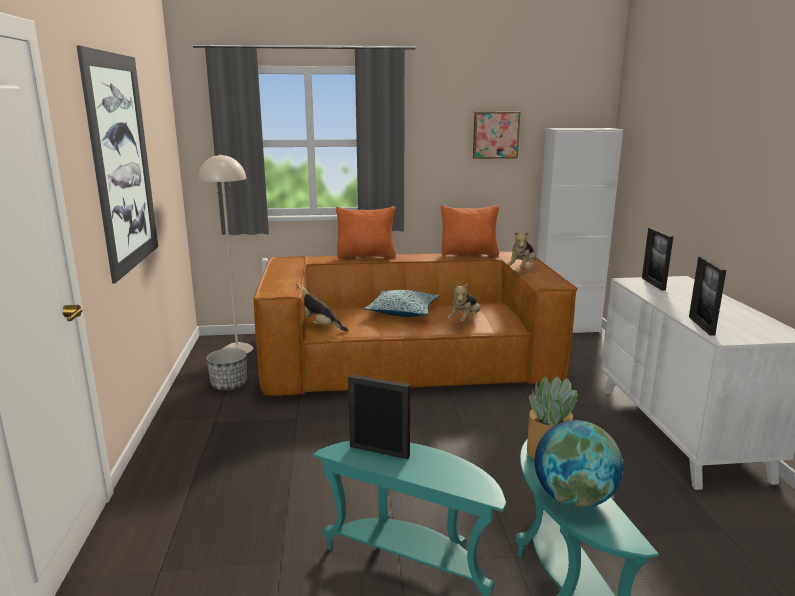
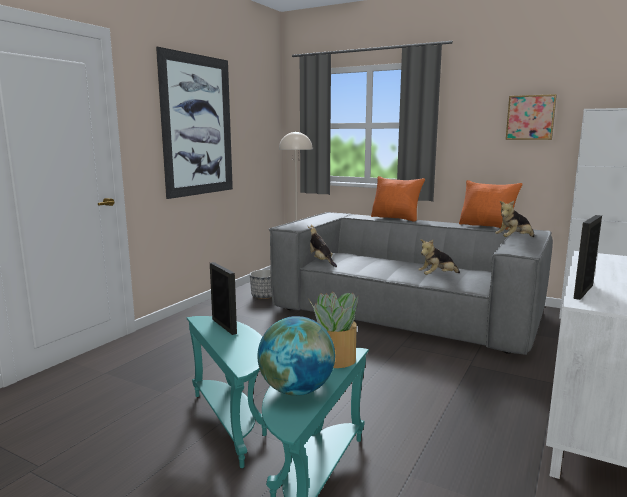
camera: 35 degrees right, 5 degrees down
brown sofa [253,251,578,397] -> grey sofa [269,212,553,355]
pillow [364,290,440,317] -> none
picture frame [642,228,673,291] -> none

